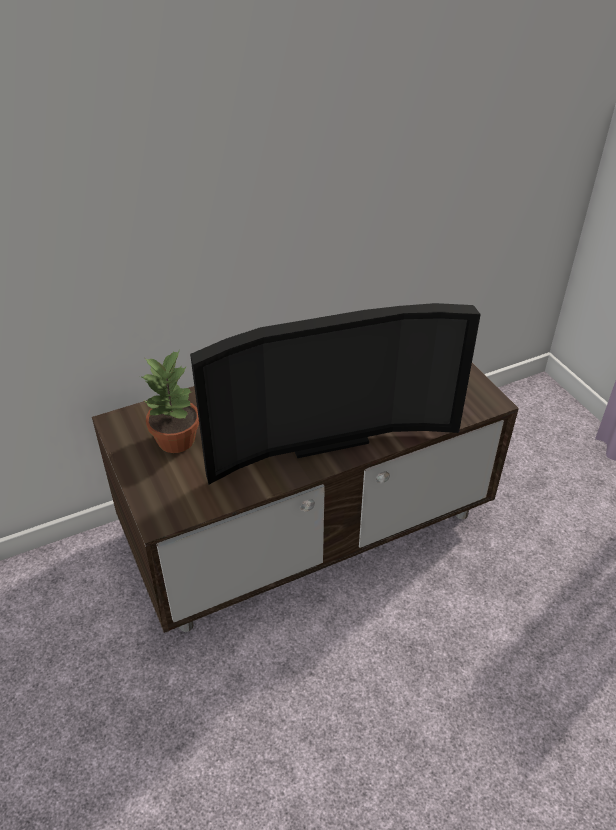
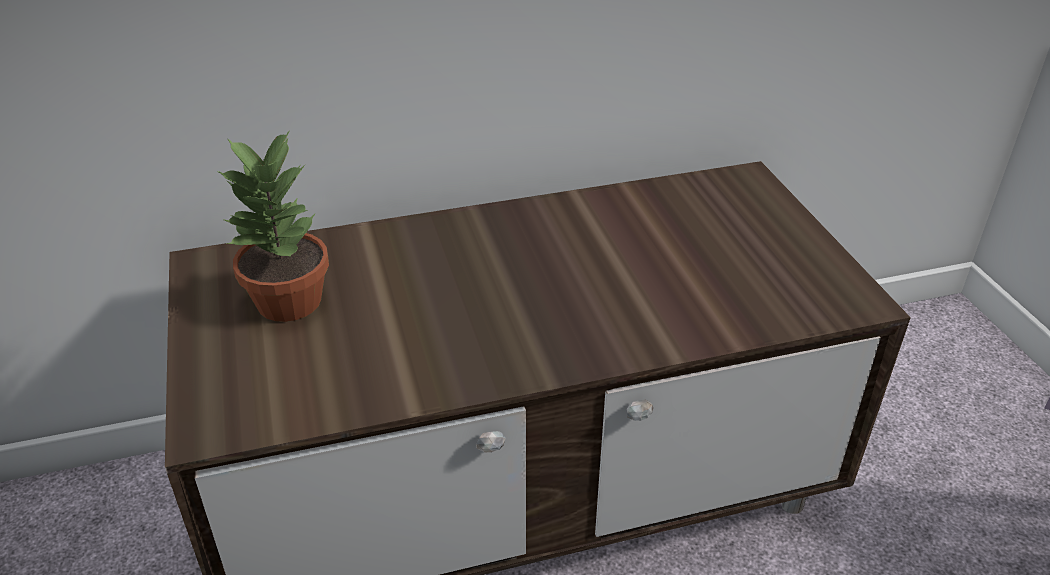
camera: 10 degrees right, 5 degrees down
television [190,303,481,484] -> none

